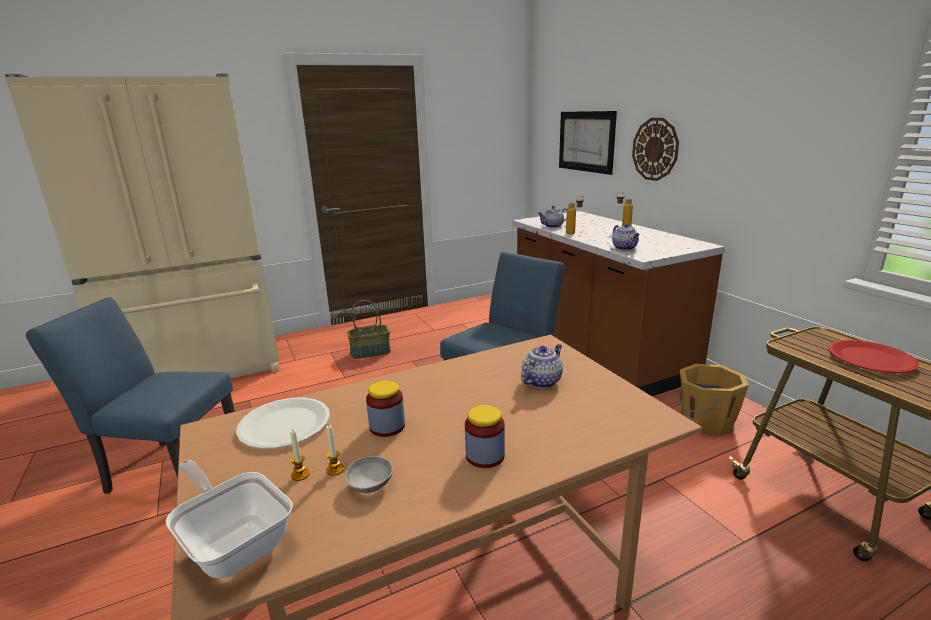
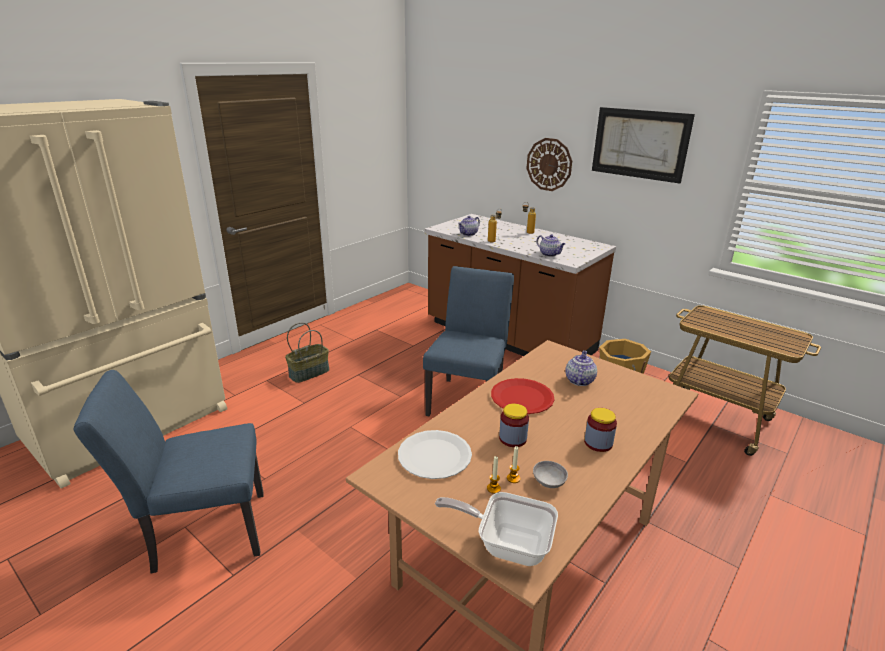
camera: 25 degrees left, 5 degrees up
picture [559,111,617,175] -> picture moved to [592,107,695,183]
red plate [828,340,919,373] -> red plate moved to [491,378,555,414]

